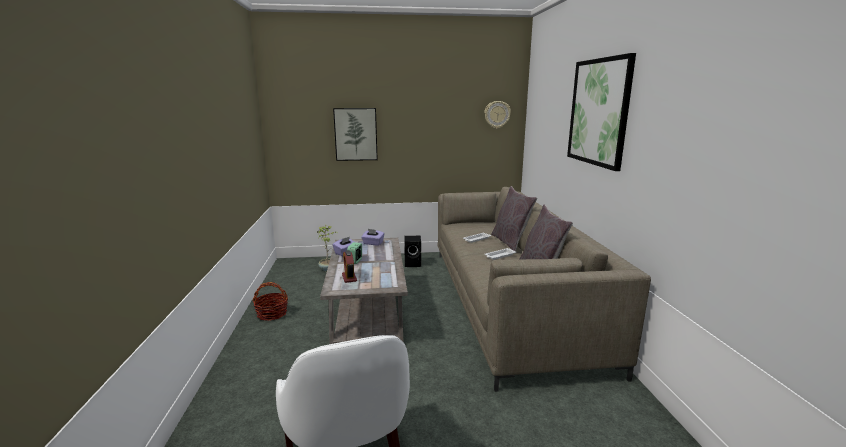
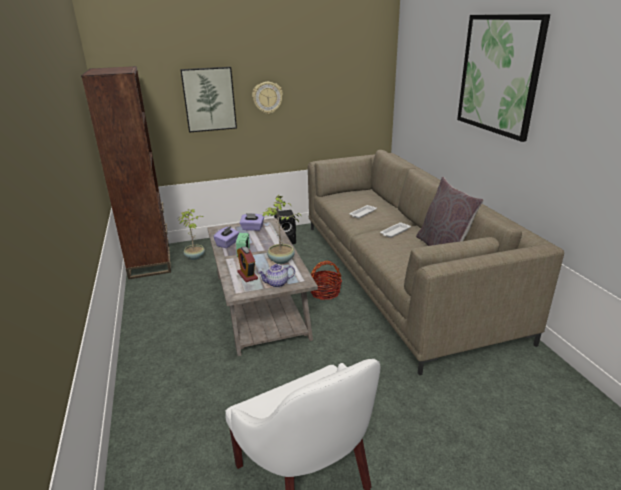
camera: 10 degrees left, 10 degrees up
basket [252,282,288,321] -> basket moved to [311,261,342,300]
wall clock [484,101,511,129] -> wall clock moved to [252,82,283,114]
grey pillow [491,186,537,251] -> none
none -> brown bookcase [81,66,171,279]
none -> teapot [258,264,295,288]
none -> potted plant [263,195,301,264]

